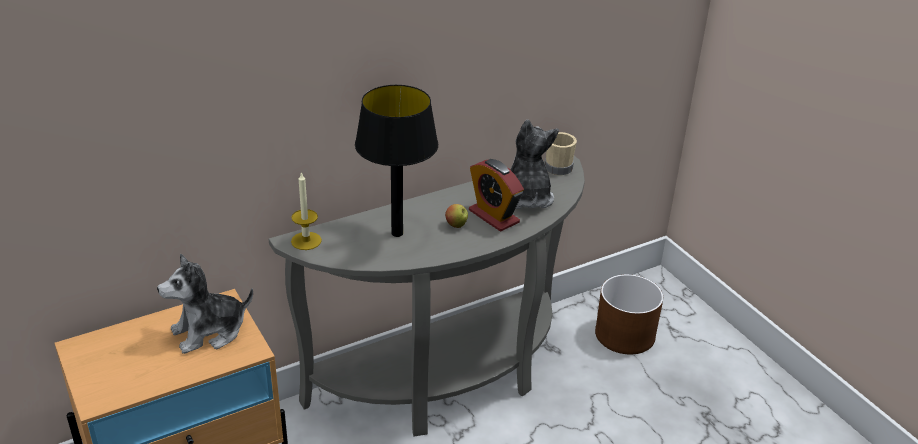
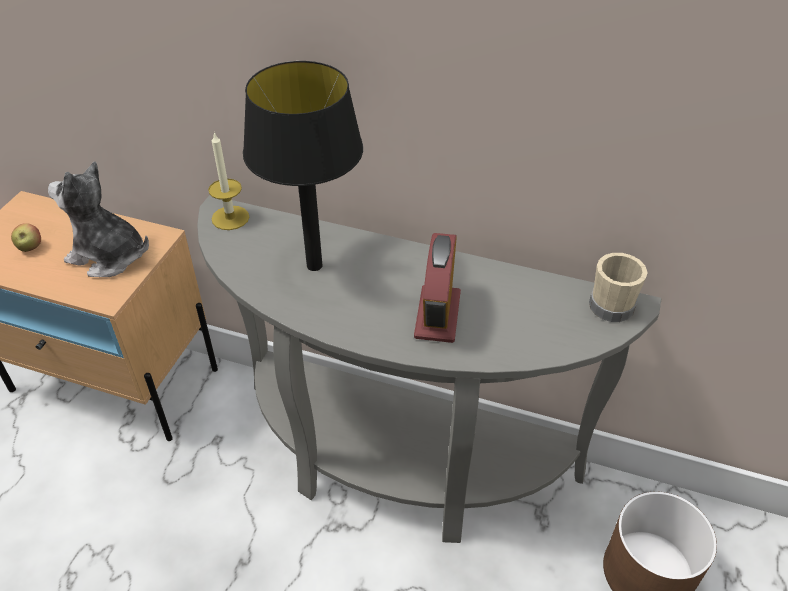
camera: 50 degrees right, 10 degrees up
apple [445,204,468,228] -> apple moved to [11,223,41,252]
plush toy [511,119,559,209] -> none

